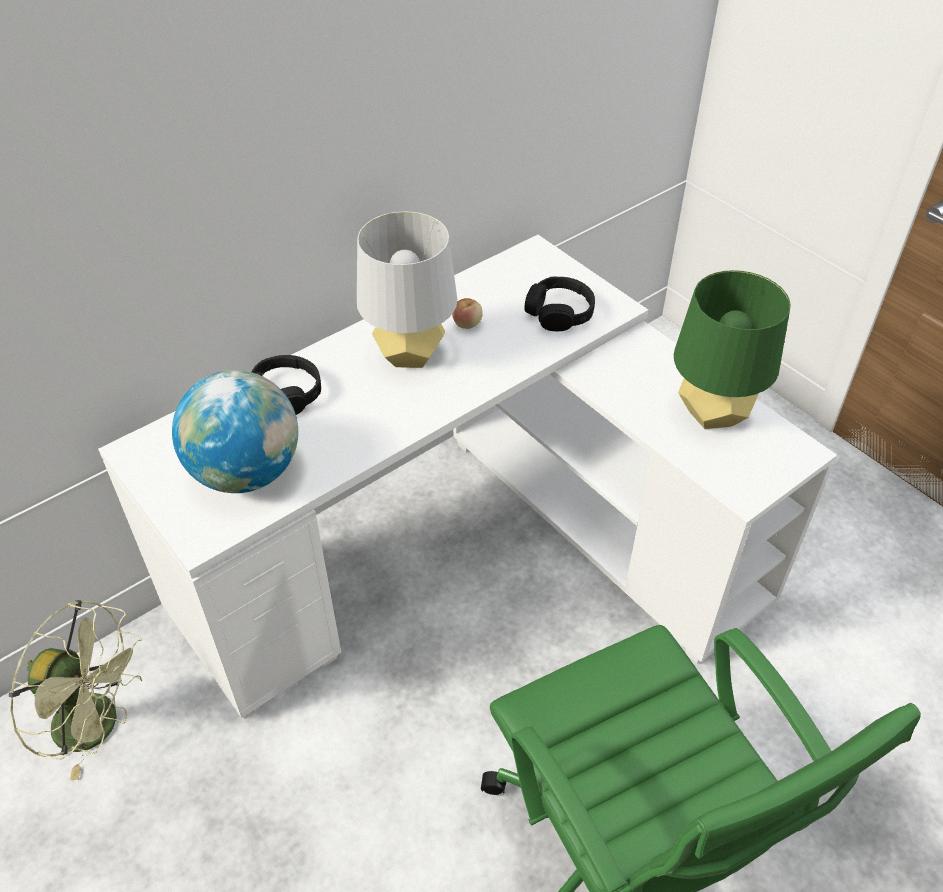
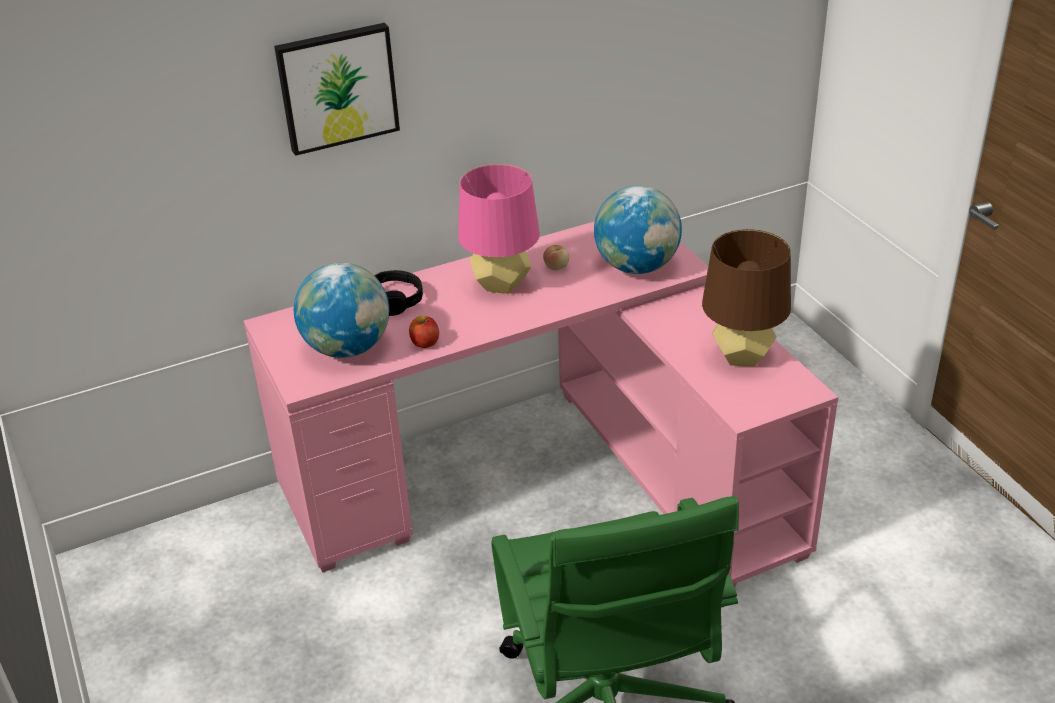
camera: 15 degrees right, 10 degrees down
green fan [9,600,142,780] -> none
white desk [98,235,837,719] -> pink desk [244,221,838,588]
grey table lamp [357,211,457,368] -> pink table lamp [458,164,540,294]
black headphones [524,276,595,331] -> globe [594,186,682,274]
green table lamp [674,270,791,429] -> brown table lamp [702,229,791,366]
none -> picture [274,23,400,156]
none -> apple [409,316,439,348]

